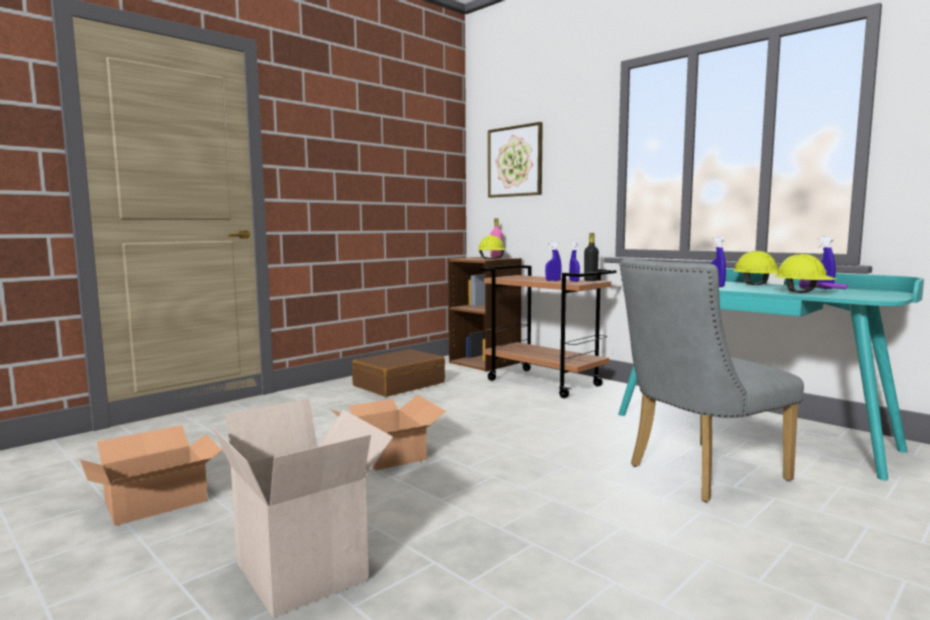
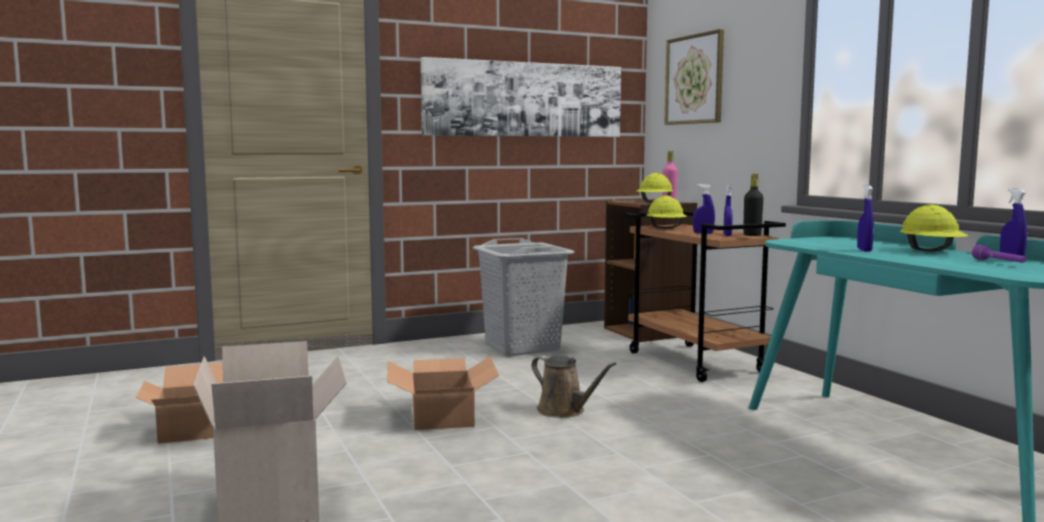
camera: 20 degrees right, 0 degrees up
brown suitcase [352,349,445,397] -> grey laundry basket [473,238,575,356]
grey chair [619,259,804,503] -> none
yellow hard hat [774,254,836,293] -> yellow hard hat moved to [647,196,687,228]
none -> picture [421,57,621,137]
none -> brown watering can [531,355,616,418]

